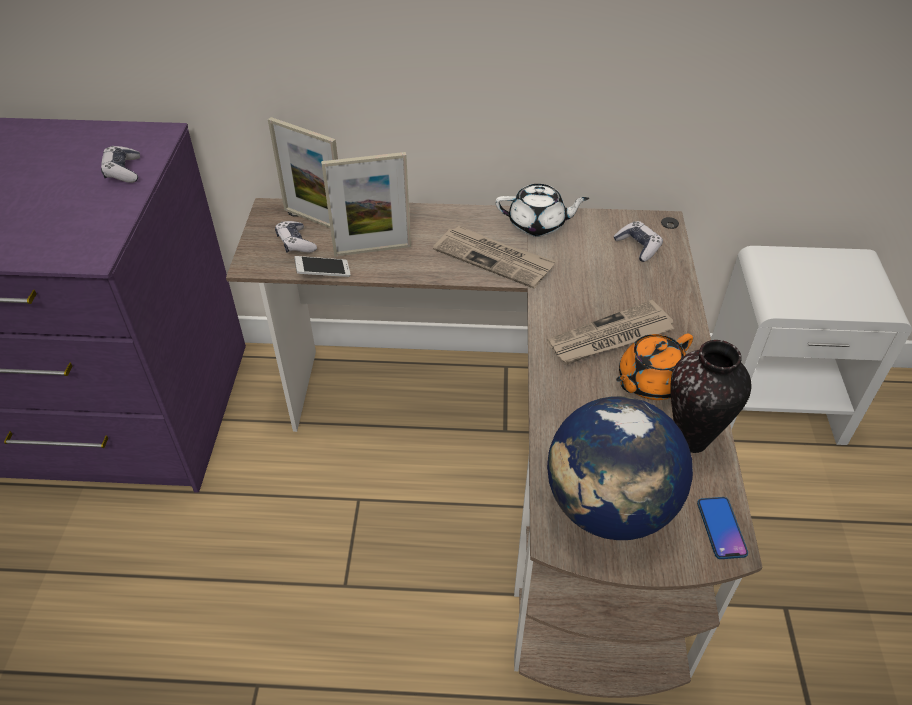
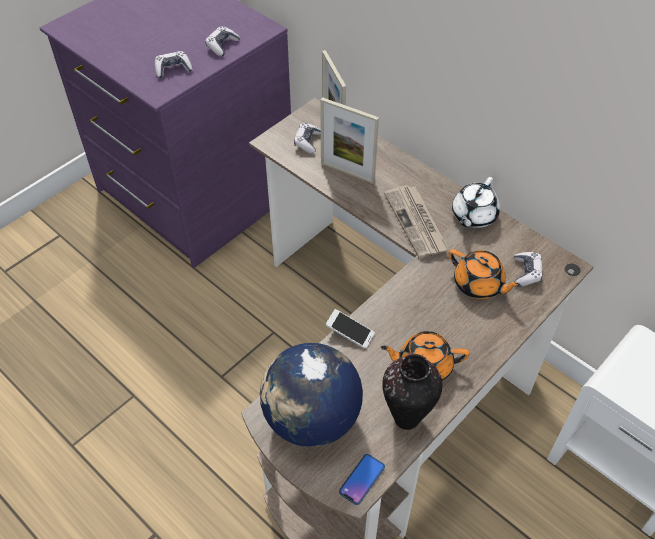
camera: 40 degrees right, 5 degrees up
phone [294,256,351,277] -> phone moved to [325,309,375,349]
white teapot [495,184,589,237] -> white teapot turned 75 degrees clockwise [452,177,500,228]
newspaper [547,300,674,365] -> none
none -> game controller [155,51,193,78]
none -> orange teapot [449,249,522,299]

